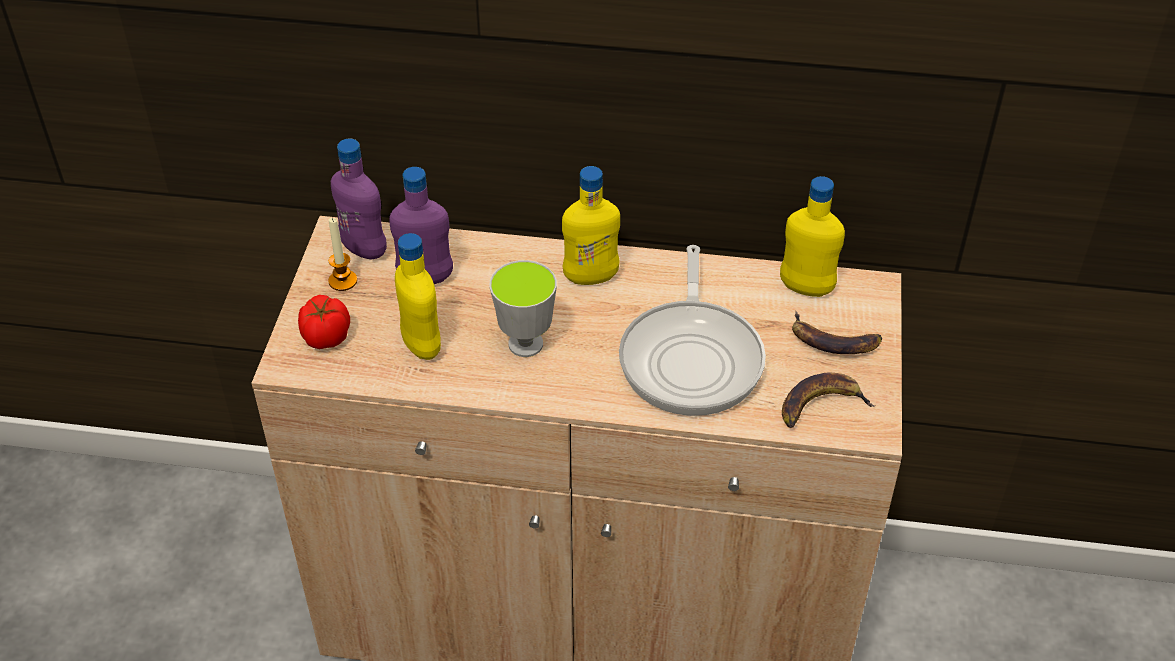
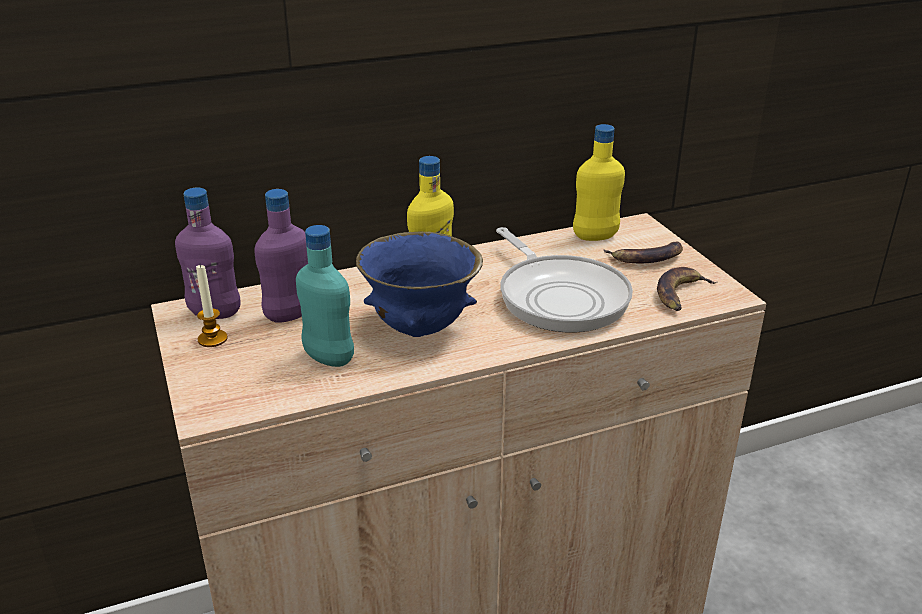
camera: 30 degrees left, 15 degrees down
tomato [298,295,350,349] -> none
yellow bottle [395,233,441,360] -> turquoise bottle [296,225,354,367]
cup [489,260,557,357] -> blue bowl [356,232,483,337]

